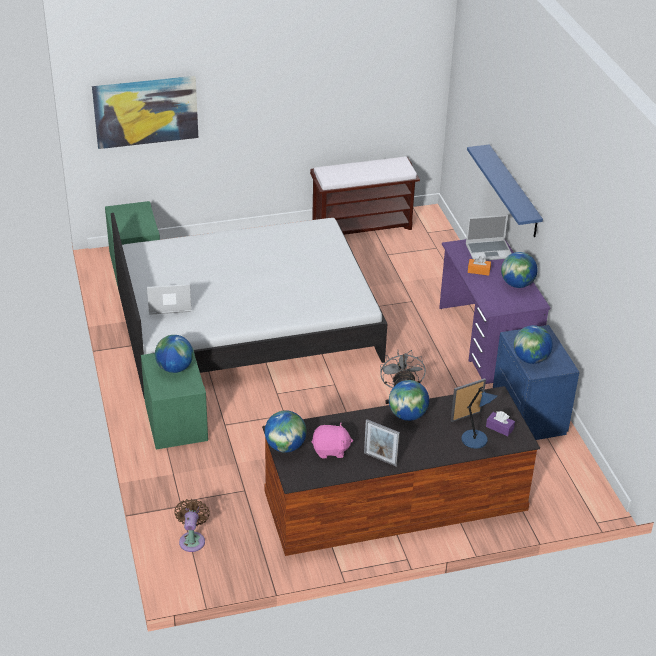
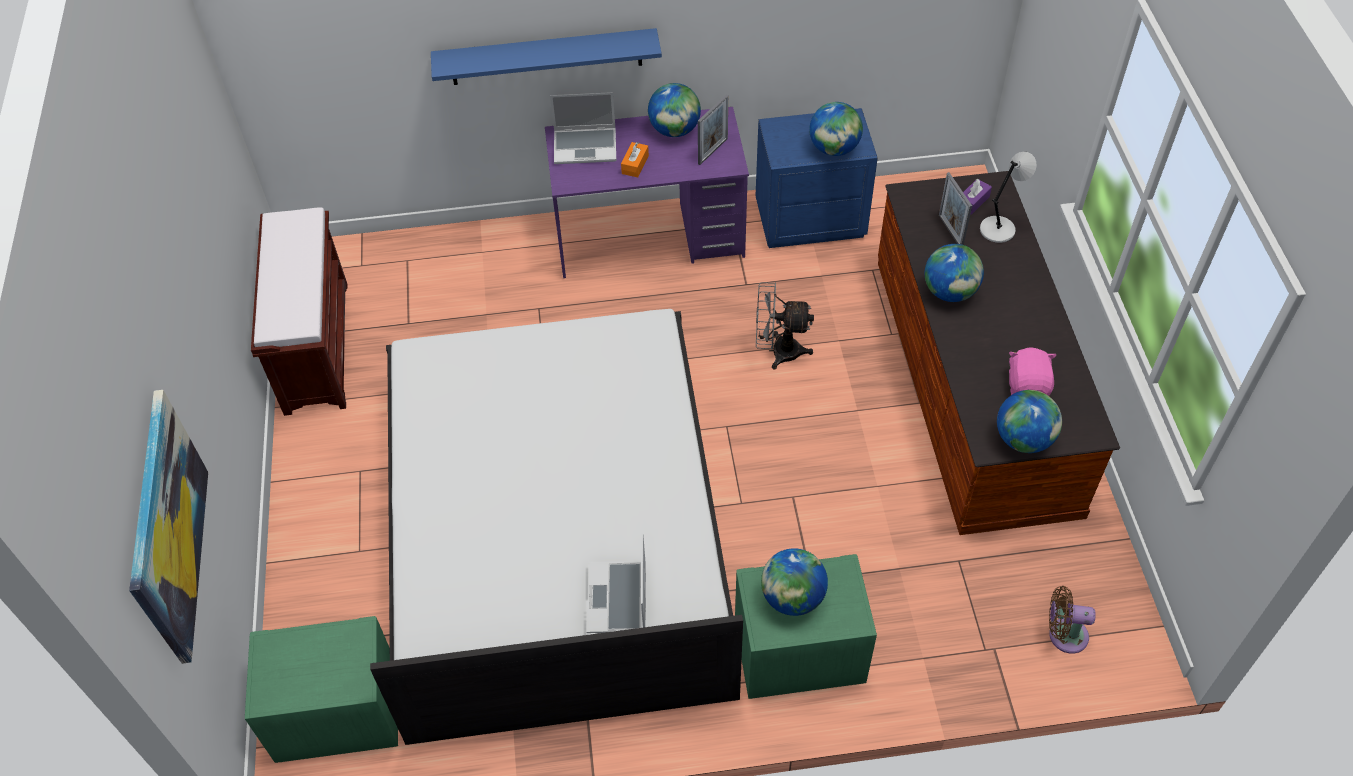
camera: 80 degrees left, 15 degrees up
picture frame [364,419,400,467] -> picture frame moved to [698,94,728,165]
blue table lamp [461,387,498,449] -> grey table lamp [980,151,1037,243]
laptop [466,215,512,260] -> laptop turned 90 degrees clockwise [550,92,616,164]

